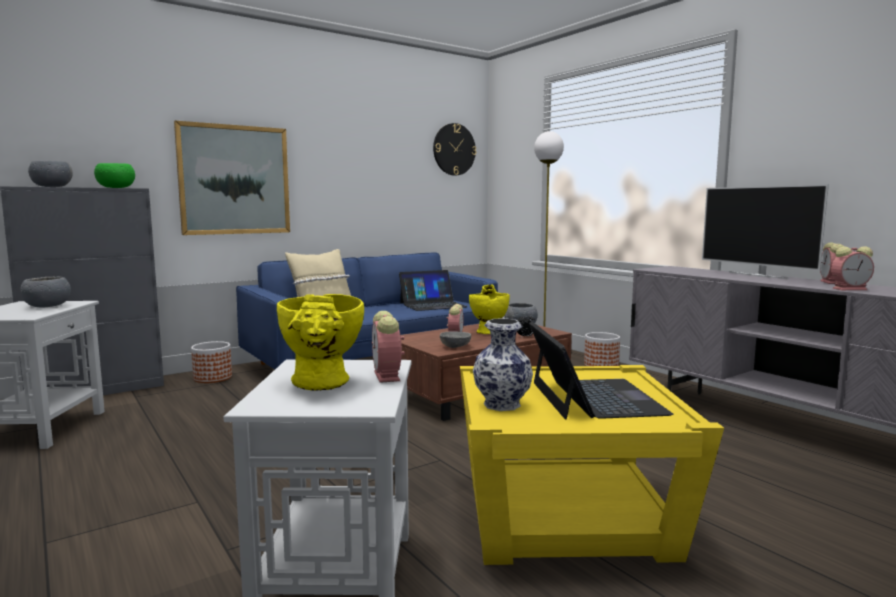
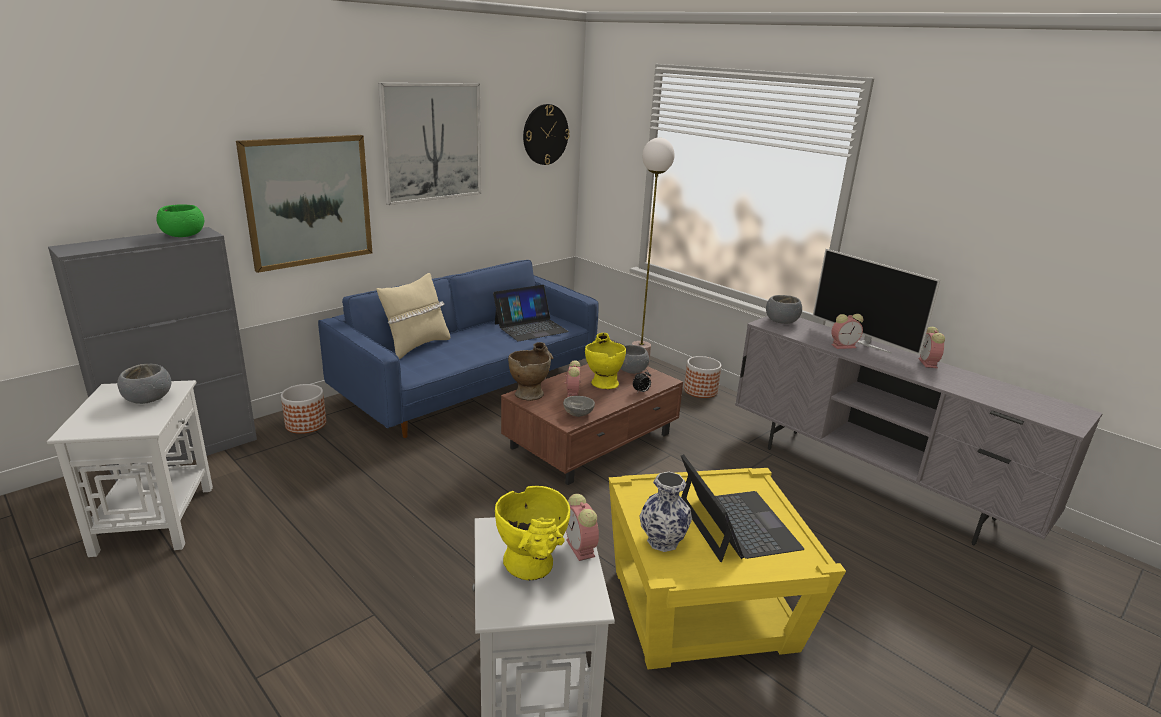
camera: 10 degrees left, 15 degrees up
grey bowl [28,161,73,187] -> grey bowl moved to [766,295,802,324]
alarm clock [831,246,874,290] -> alarm clock moved to [831,314,863,349]
none -> picture [378,83,481,205]
none -> beige vase [508,342,553,401]

